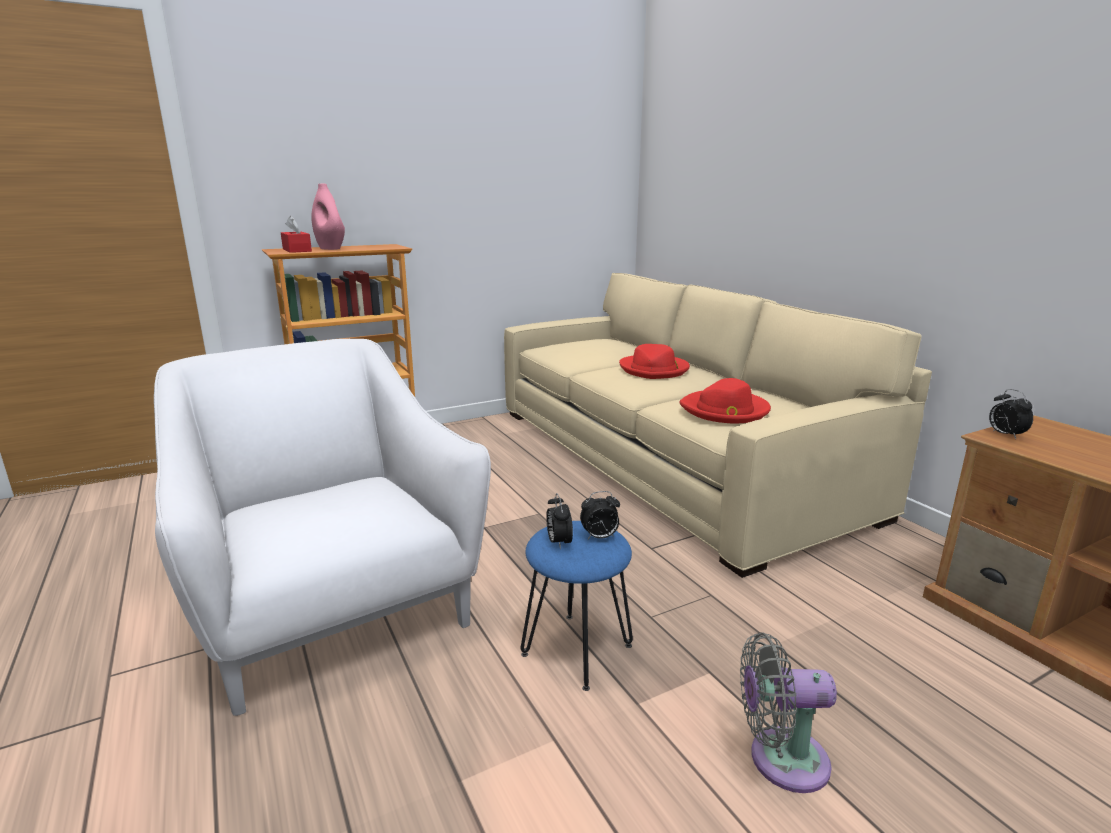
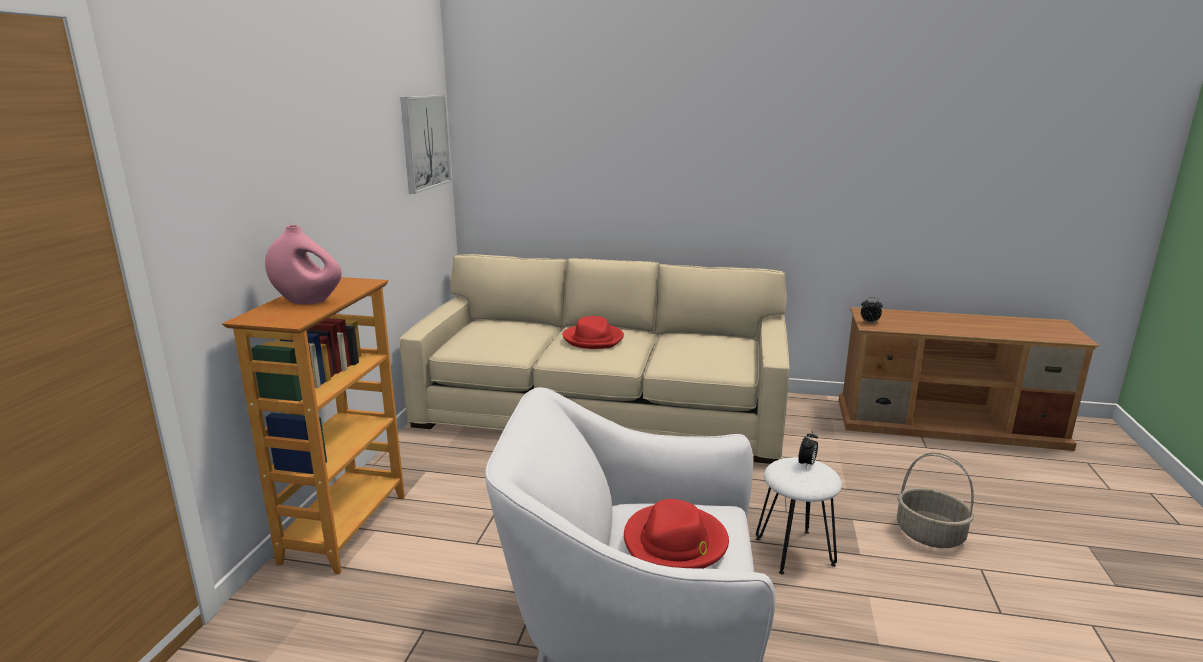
camera: 50 degrees left, 0 degrees up
red tissue box [281,216,312,253] -> none
blue stool [521,521,633,691] -> white stool [756,457,842,574]
alarm clock [546,493,573,550] -> none
red hat [679,378,771,423] -> red hat moved to [624,499,729,569]
grey fan [740,632,837,793] -> basket [897,452,974,548]
none -> picture [400,95,452,194]

